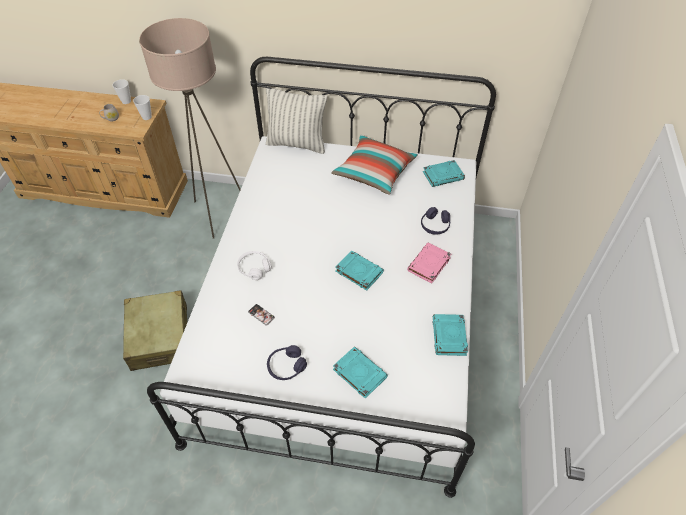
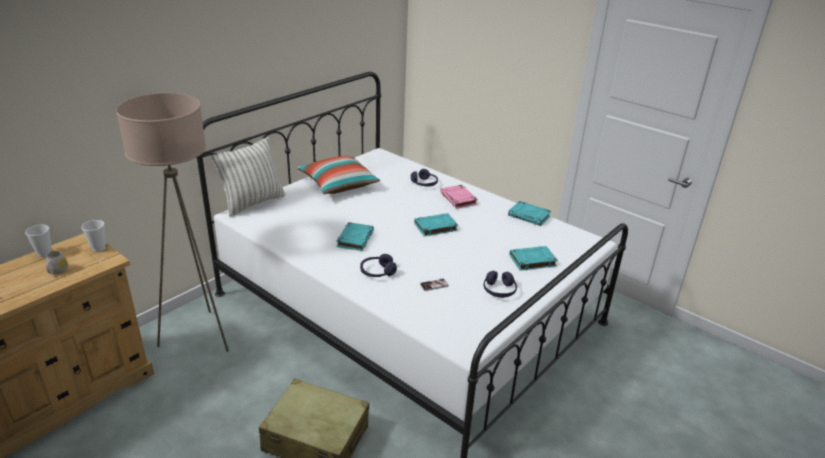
camera: 60 degrees left, 20 degrees down
white headphones [237,251,272,280] -> purple headphones [360,254,397,277]
turquoise book [423,160,465,187] -> turquoise book moved to [336,222,374,251]

